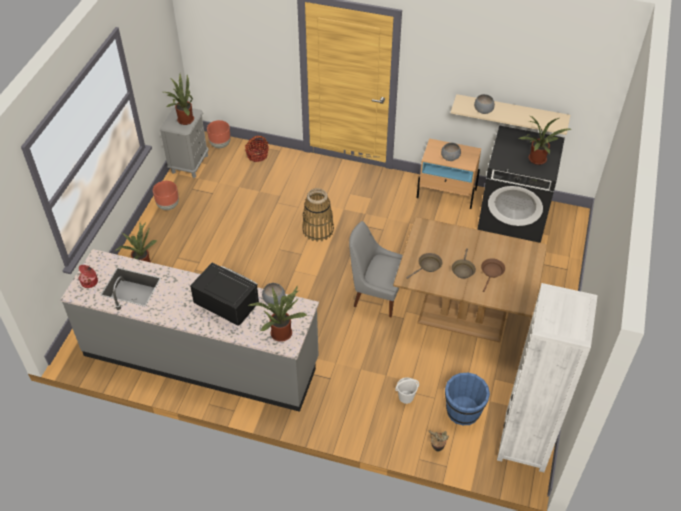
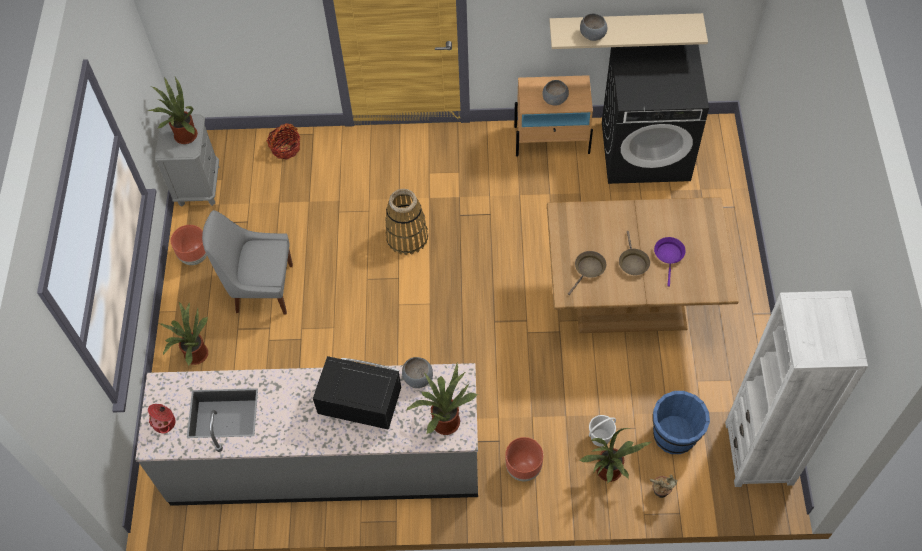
camera: 15 degrees left, 10 degrees up
brown planter [207,120,231,148] -> brown planter moved to [505,437,543,481]
grey chair [349,221,403,317] -> grey chair moved to [202,210,293,314]
brown frying pan [481,258,505,292] -> purple frying pan [654,237,685,287]
potted plant [518,116,571,165] -> potted plant moved to [579,428,651,483]

